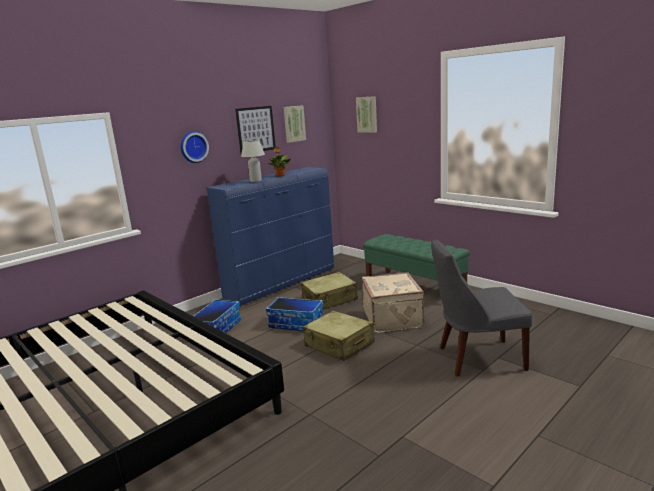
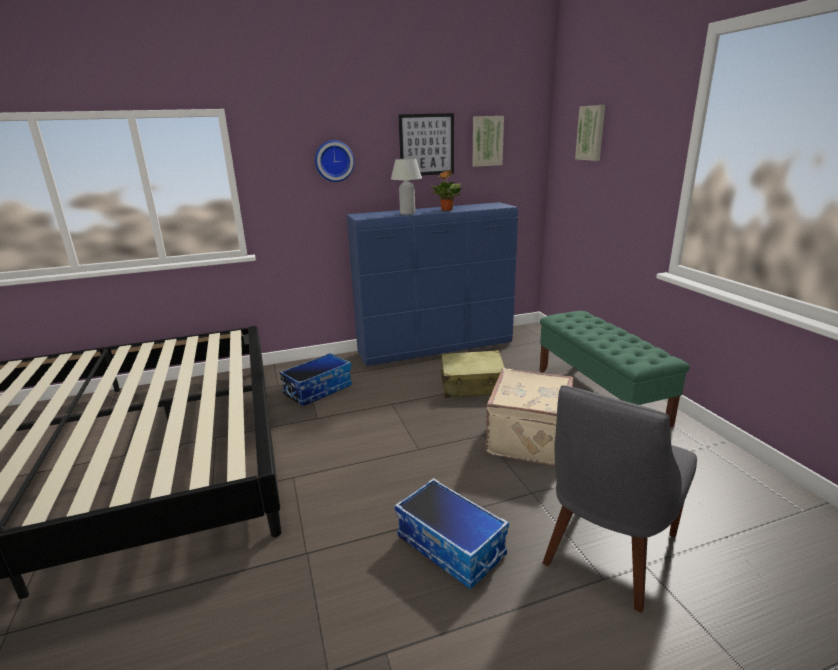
camera: 25 degrees right, 5 degrees up
storage box [266,297,324,331] -> storage box moved to [395,478,509,589]
beige suitcase [303,310,375,361] -> none
grey chair [431,239,532,376] -> grey chair turned 75 degrees counterclockwise [543,386,697,613]

